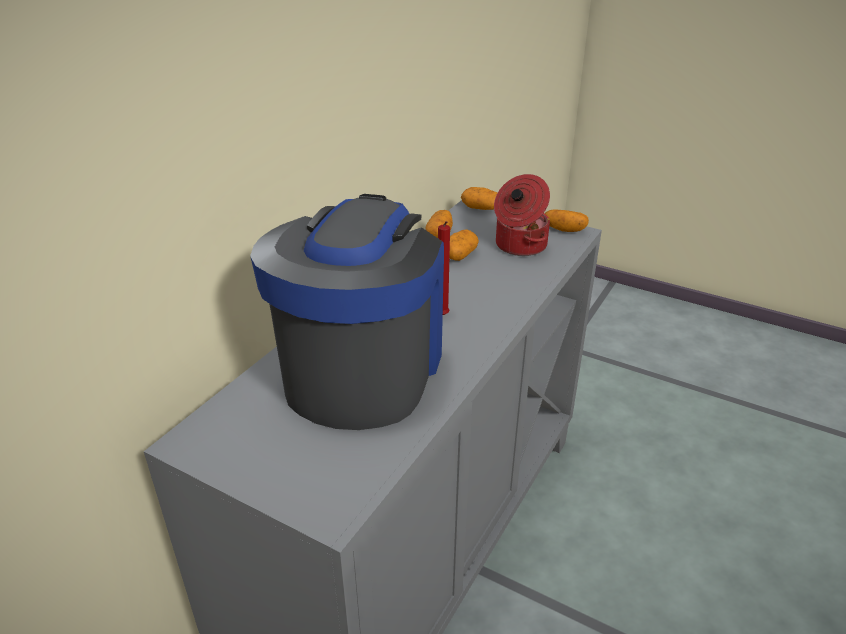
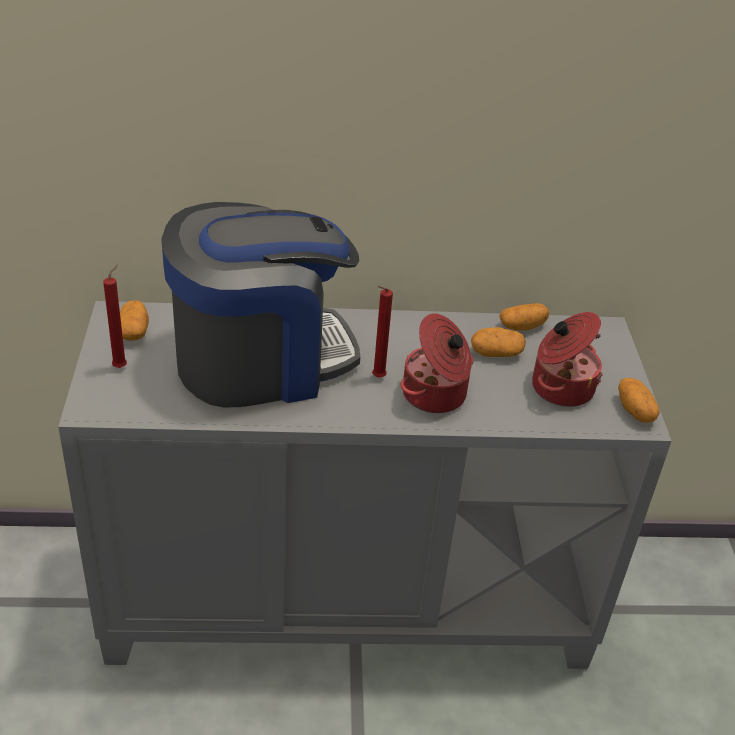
camera: 55 degrees right, 5 degrees up
potato [461,187,498,210] -> potato moved to [120,300,149,341]
none -> red candle [103,264,127,368]
none -> cooking pot [400,313,474,413]

